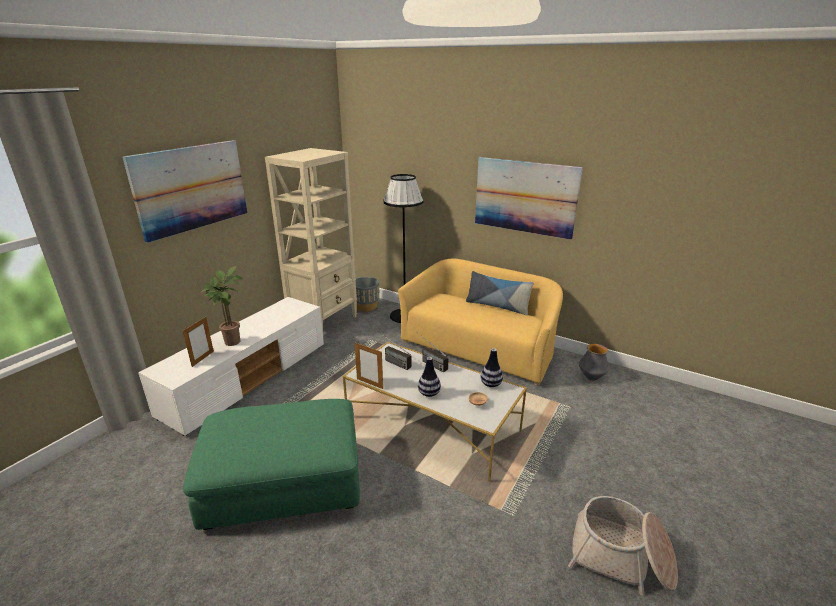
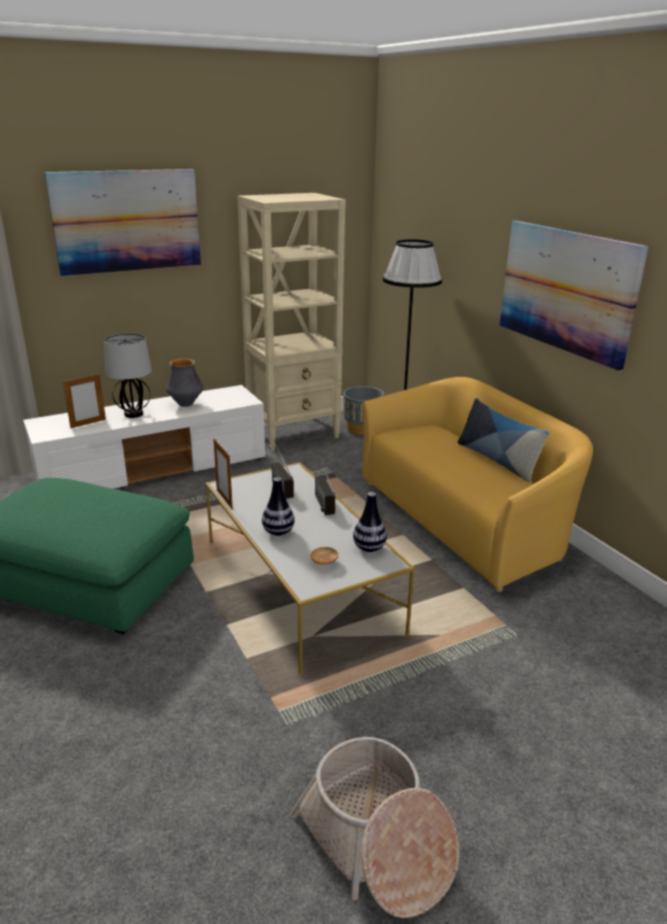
camera: 30 degrees right, 0 degrees up
potted plant [201,266,243,346] -> table lamp [104,333,152,418]
vase [579,344,609,381] -> vase moved to [166,359,204,407]

